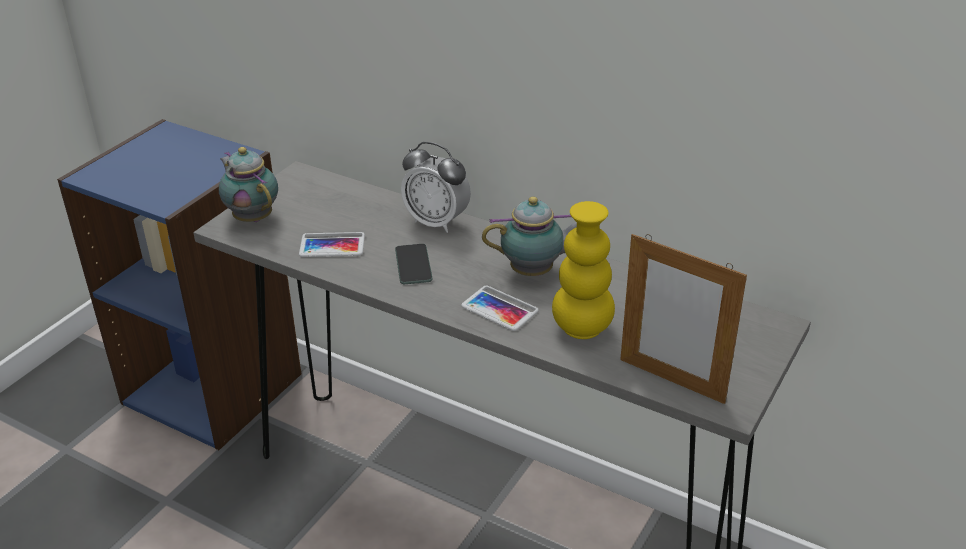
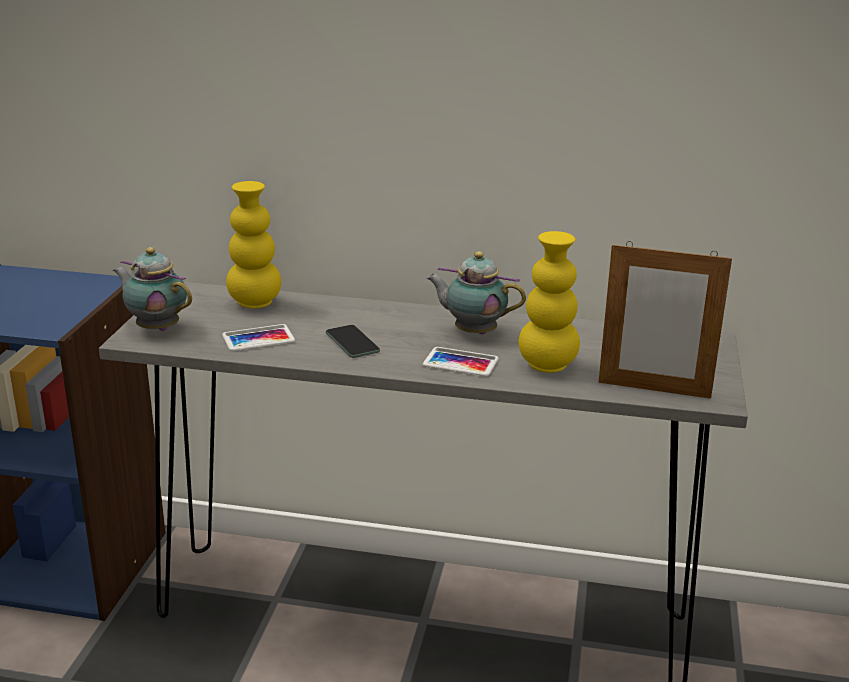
camera: 20 degrees left, 10 degrees down
alarm clock [401,142,471,233] -> none
teapot [482,196,577,276] -> teapot turned 135 degrees counterclockwise [426,252,526,335]
none -> yellow vase [226,181,281,309]

